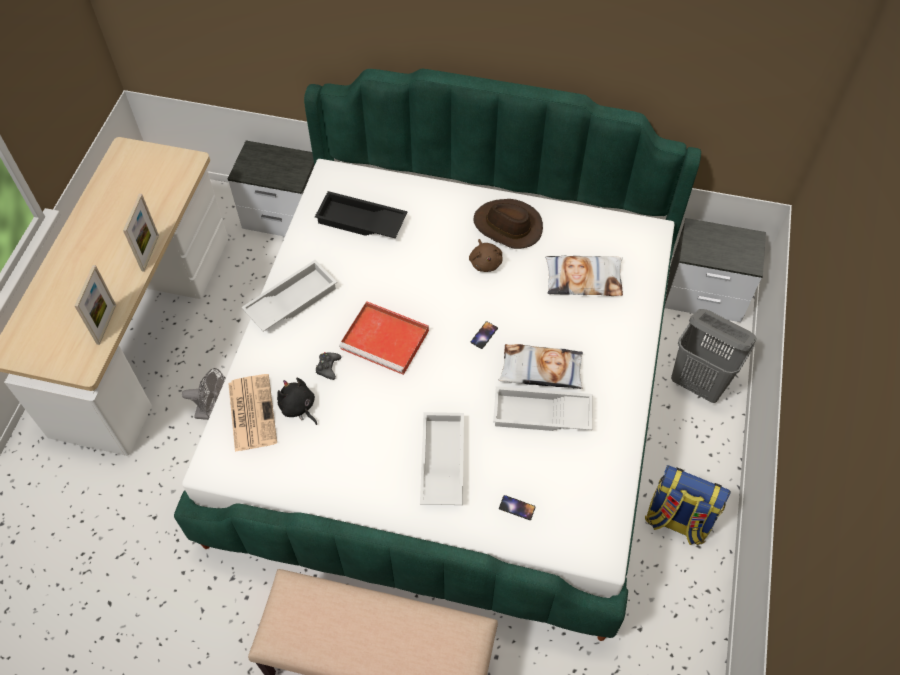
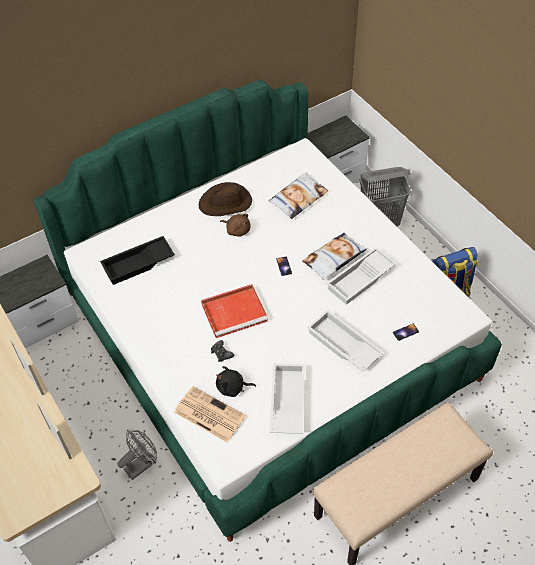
camera: 45 degrees left, 5 degrees down
white tray [241,260,337,332] -> white tray moved to [270,363,305,434]

